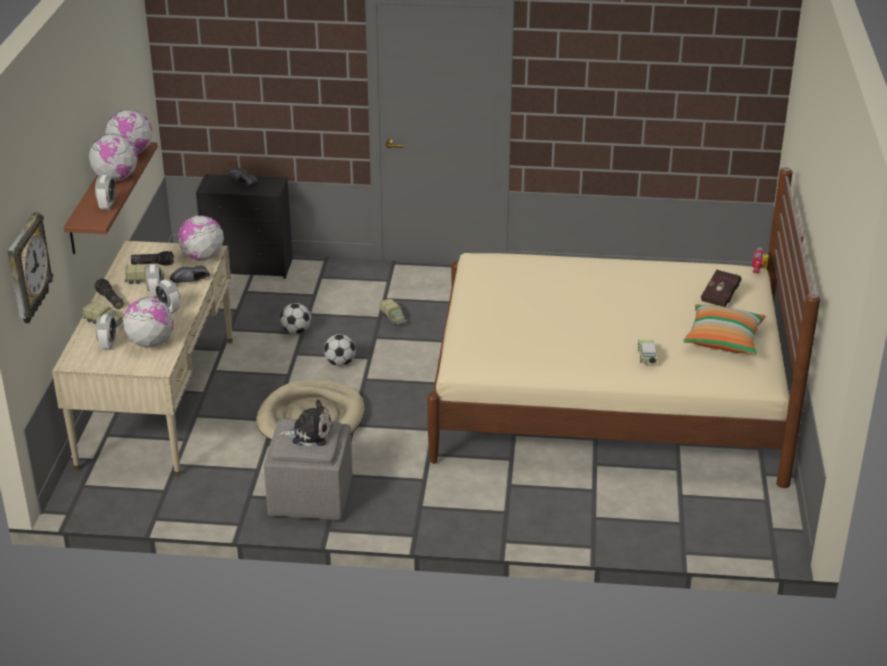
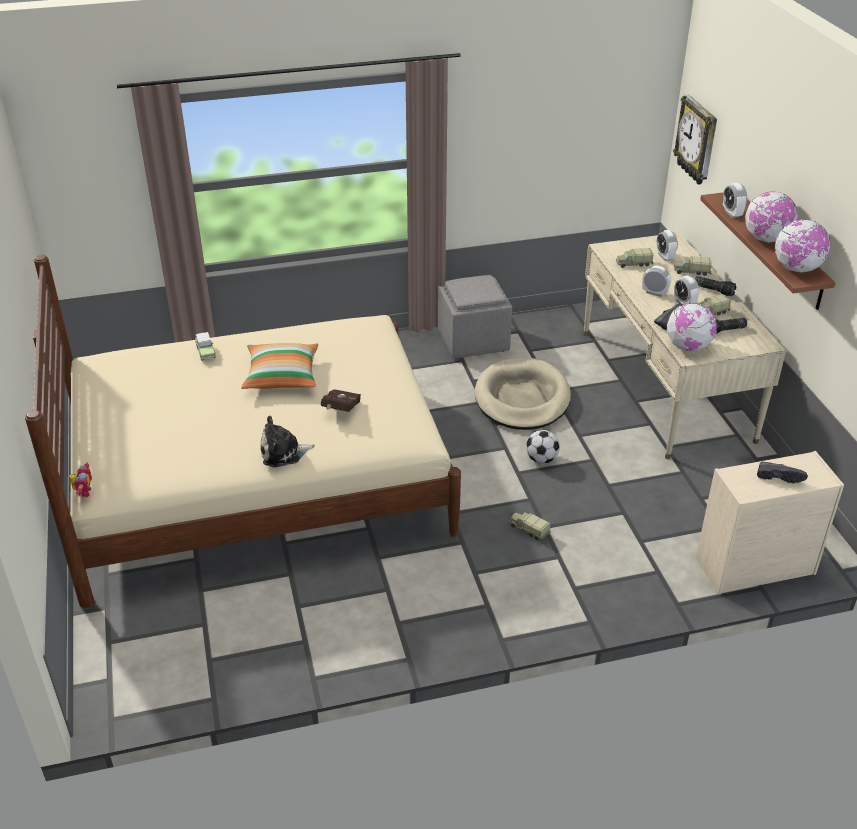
camera: 160 degrees right, 5 degrees up
globe [123,297,174,347] -> toy truck [616,248,653,268]
black dresser [196,174,293,279] -> beige dresser [696,451,844,594]
plush toy [278,399,332,447] -> plush toy moved to [260,416,315,467]
football [280,303,311,334] -> none
pillow [683,304,766,355] -> pillow moved to [241,343,318,389]
red book [701,270,741,307] -> red book moved to [321,389,361,412]

